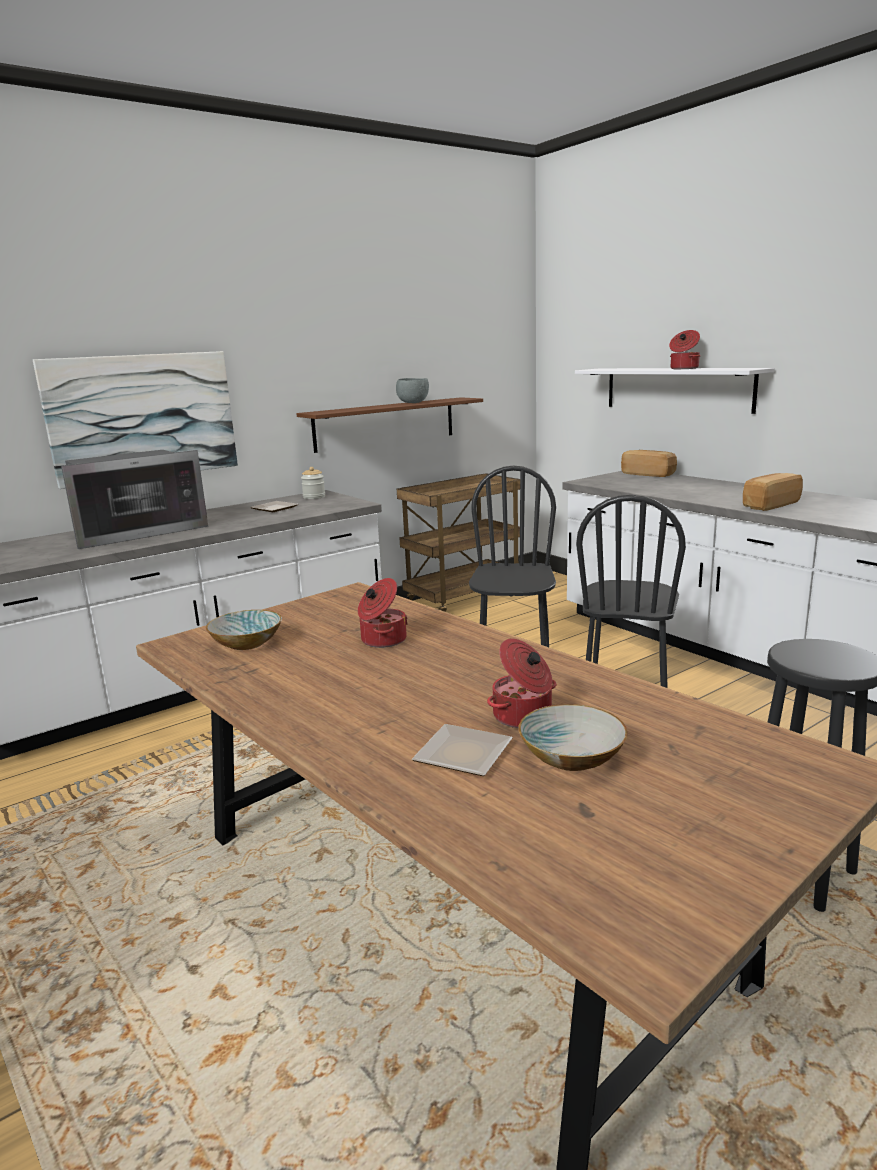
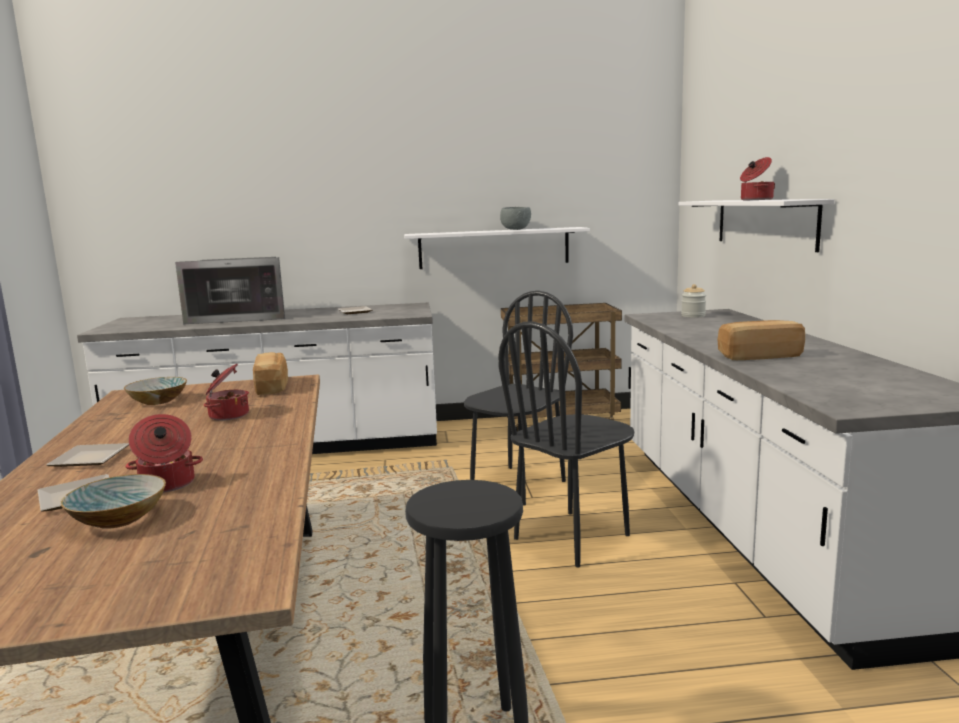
camera: 30 degrees right, 5 degrees down
picture [33,351,238,489] -> none
brown shelf [296,397,483,453] -> white shelf [404,227,590,269]
jar [301,467,325,499] -> jar moved to [681,284,706,318]
bread [621,450,677,477] -> bread moved to [253,352,288,395]
none -> plate [46,443,129,467]

